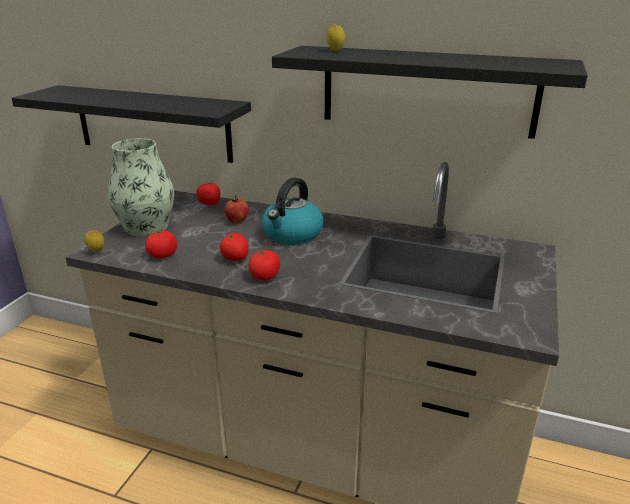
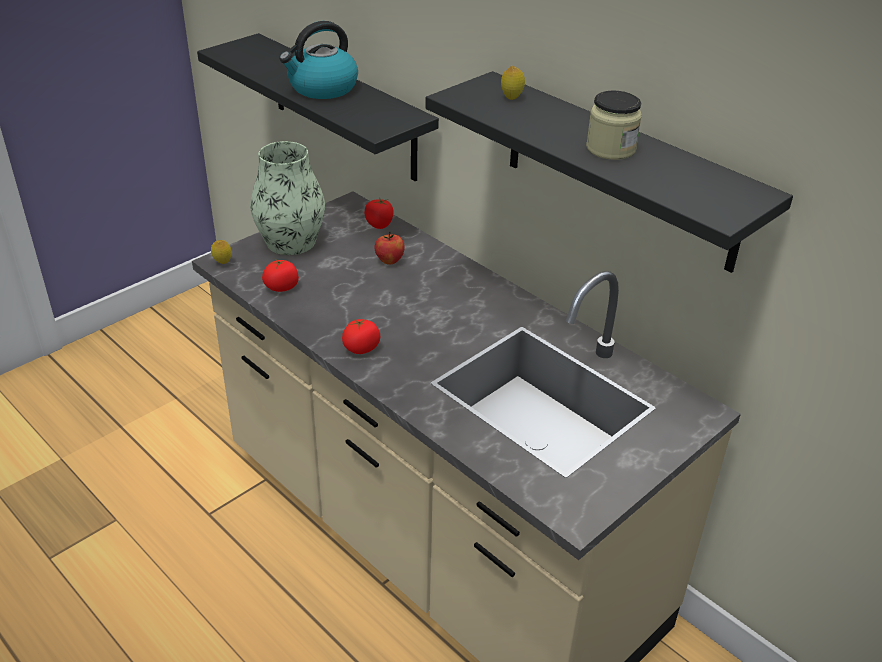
camera: 25 degrees right, 10 degrees up
tomato [220,233,249,261] -> none
kettle [262,177,324,245] -> kettle moved to [279,21,358,99]
none -> jar [586,91,642,160]

